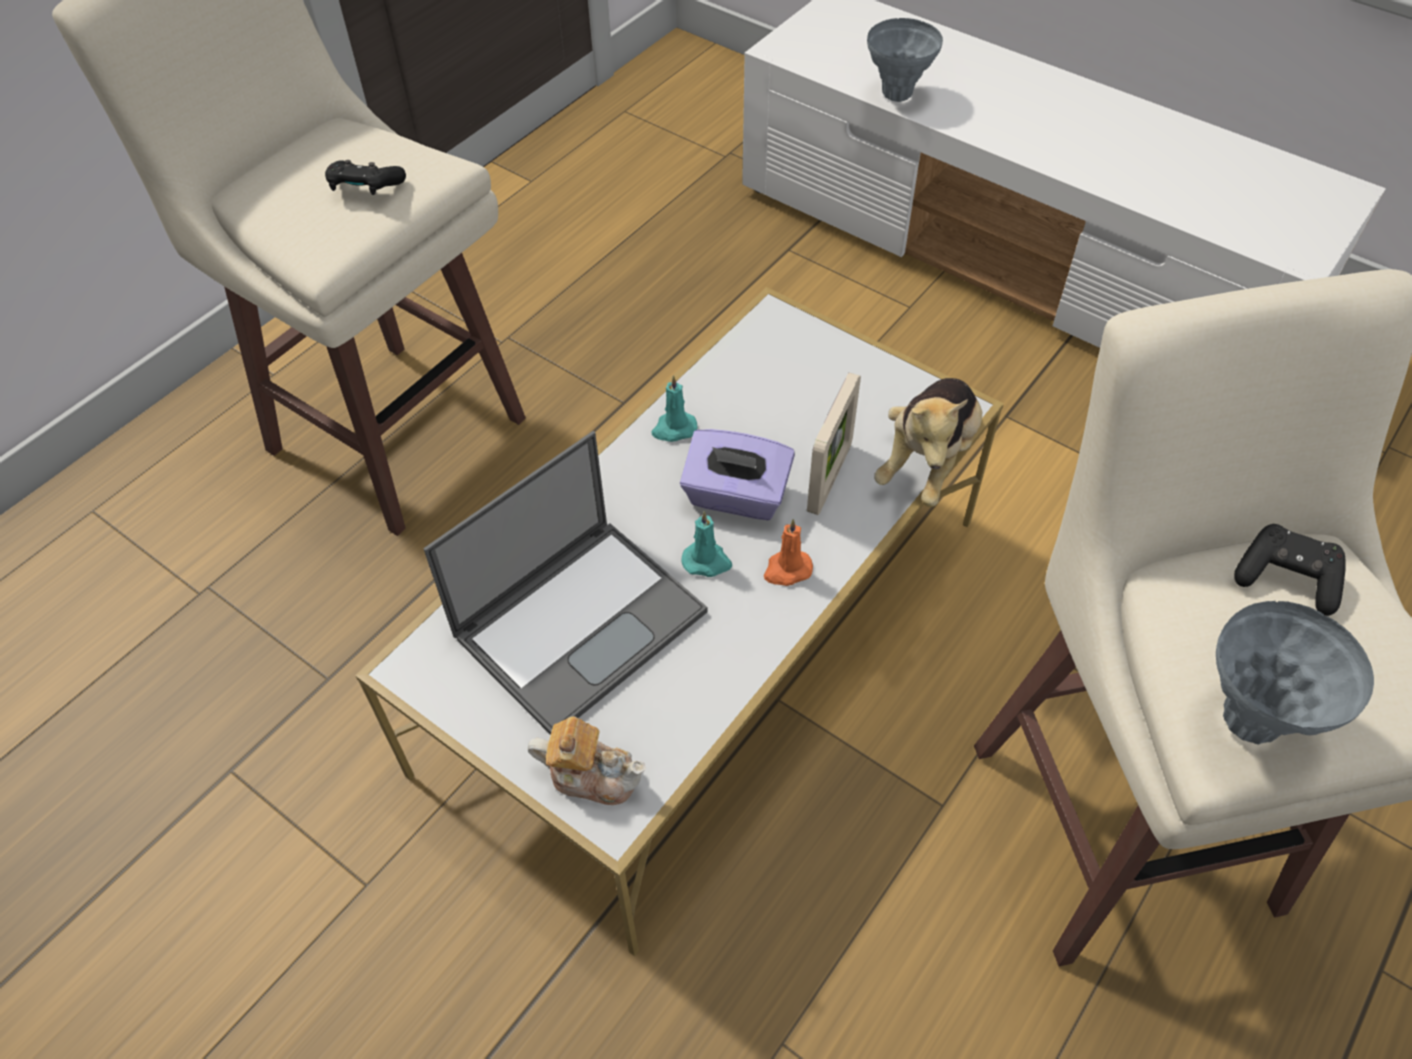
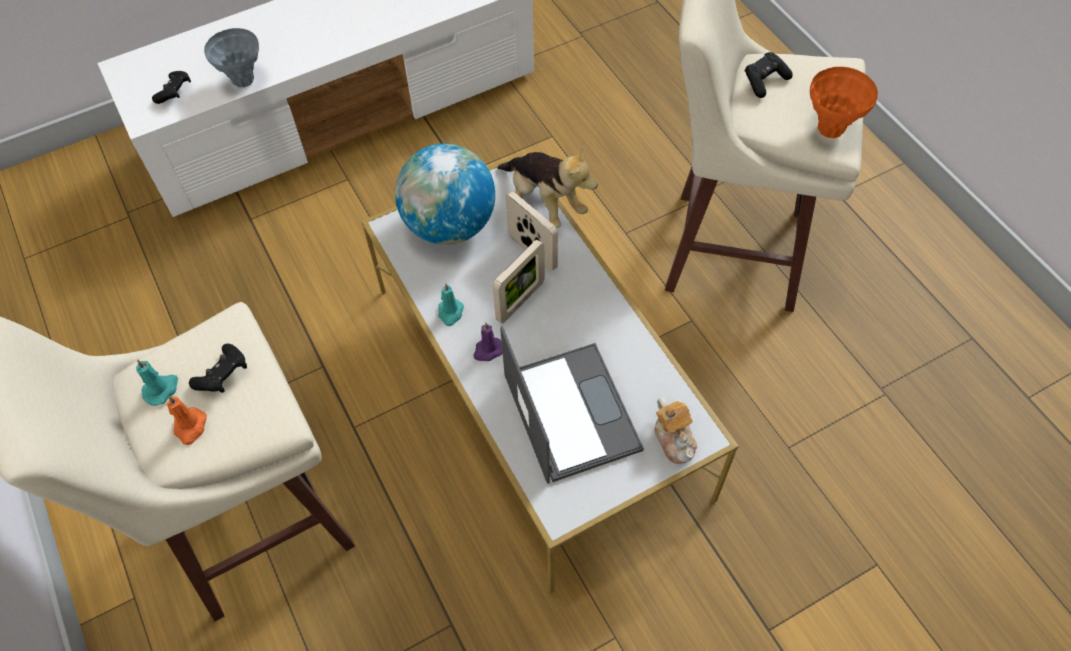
camera: 65 degrees left, 5 degrees up
teapot [528,716,646,805] -> teapot turned 120 degrees clockwise [655,397,697,464]
purple tissue box [680,429,795,520] -> picture frame [493,240,545,323]
turquoise candle [681,511,732,577] -> turquoise candle moved to [136,359,178,406]
orange candle [764,519,813,586] -> orange candle moved to [166,396,207,445]
grey vase [1216,601,1374,745] -> orange vase [810,67,878,138]
none -> black game controller [152,71,191,104]
none -> globe [395,143,495,245]
none -> purple candle [473,323,503,361]

